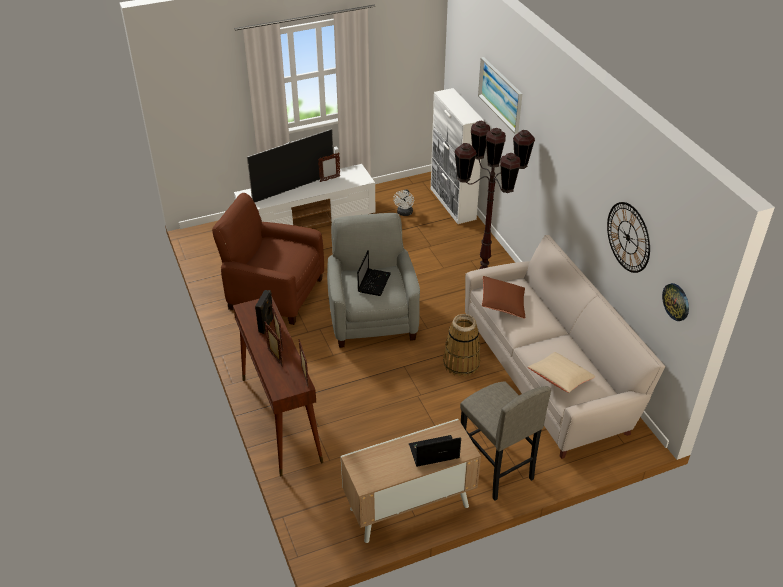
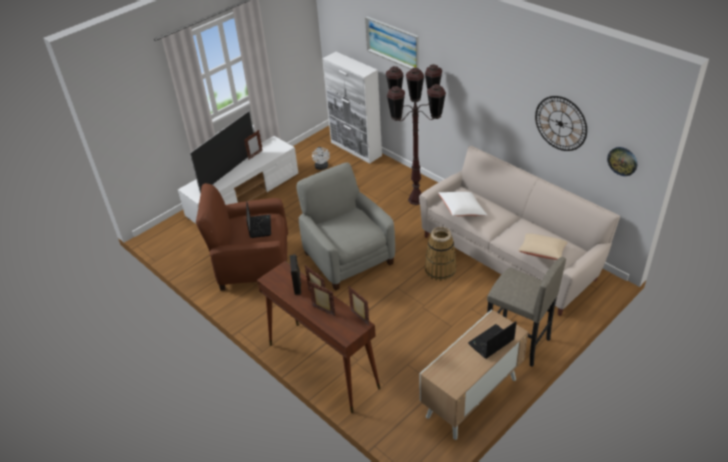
camera: 20 degrees left, 0 degrees up
laptop [357,250,391,296] -> laptop moved to [246,201,271,238]
brown pillow [482,276,525,319] -> white pillow [438,192,487,216]

